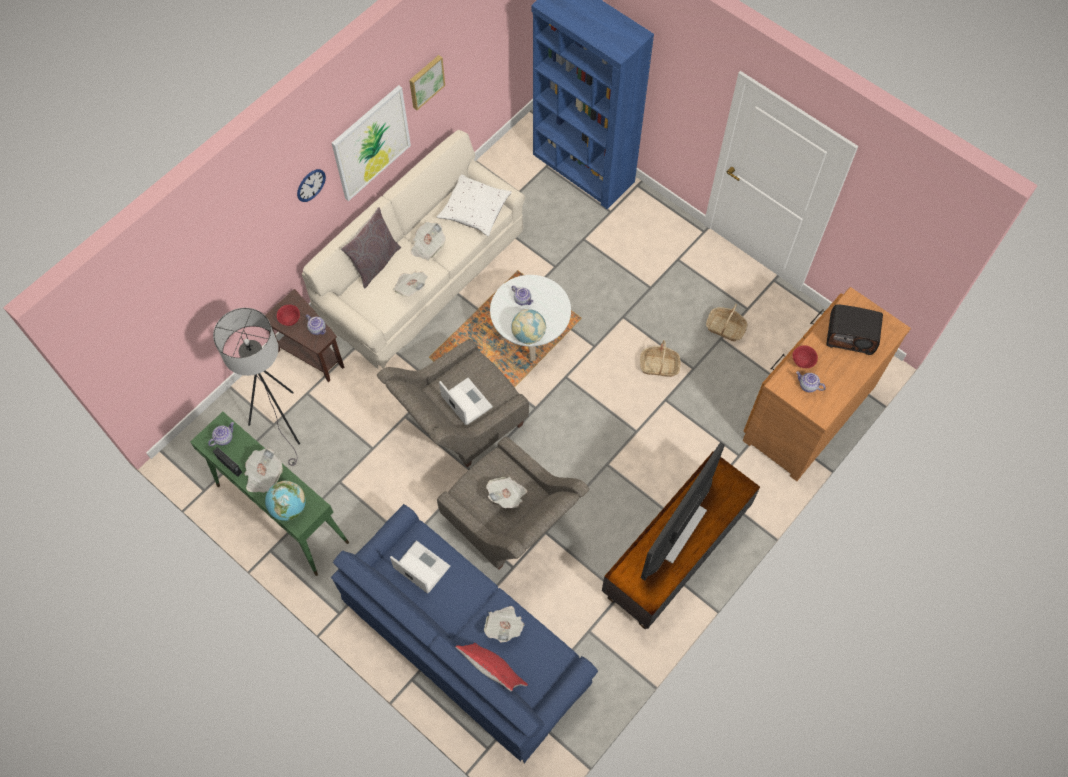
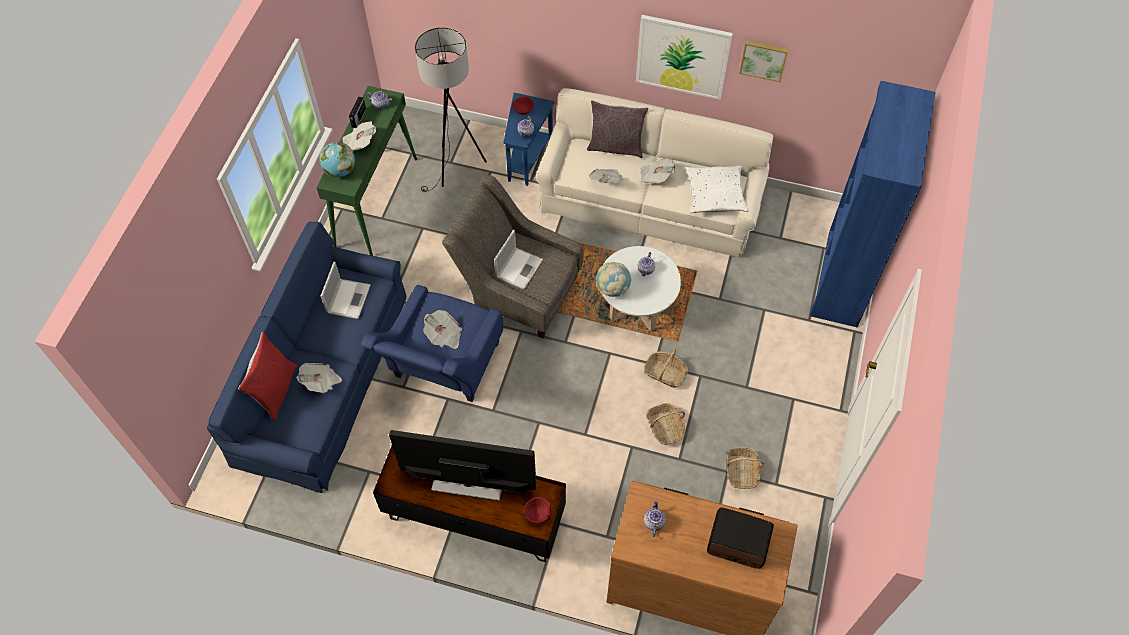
camera: 65 degrees right, 5 degrees down
brown side table [265,289,344,382] -> blue side table [503,93,555,186]
wall clock [297,169,326,202] -> none
grey armchair [437,437,589,570] -> blue armchair [361,285,503,402]
red bowl [793,345,818,368] -> red bowl moved to [524,497,551,523]
radio [826,304,883,355] -> radio turned 120 degrees clockwise [707,508,774,569]
none -> basket [644,348,688,388]

